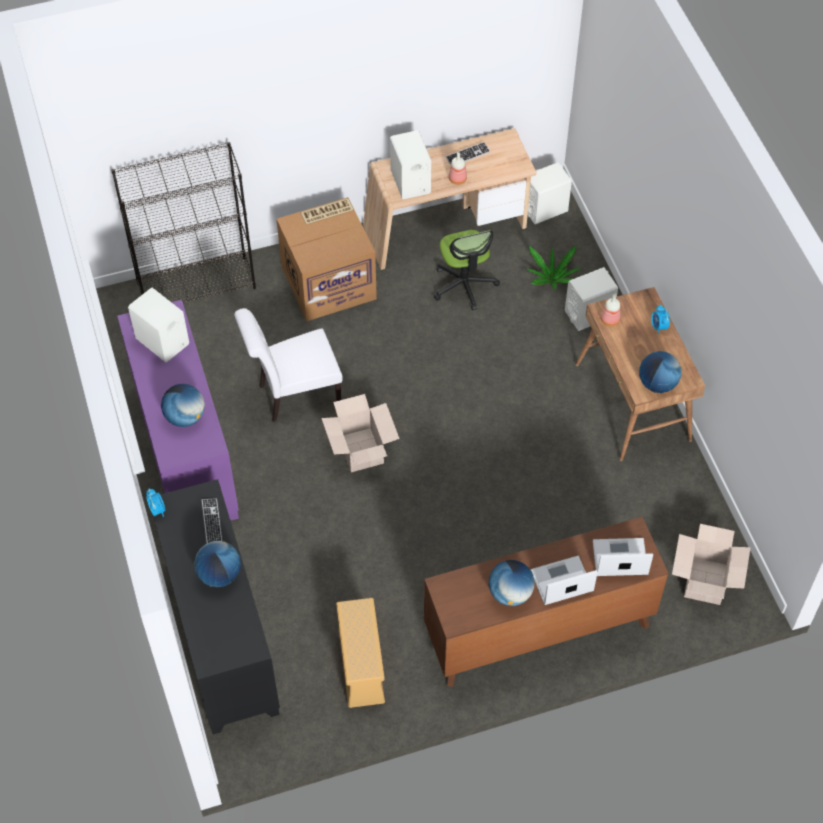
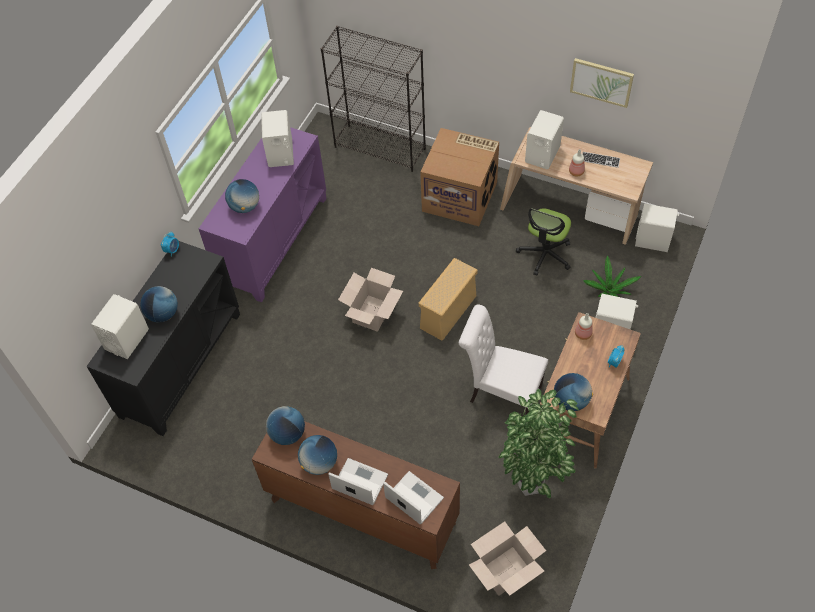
camera: 45 degrees right, 0 degrees up
keyboard [202,498,222,543] -> none
white chair [234,308,343,422] -> white chair moved to [459,305,548,415]
beige storage box [336,598,385,708] -> beige storage box moved to [419,258,477,341]
none -> white speaker [91,294,149,359]
none -> globe [266,406,305,445]
none -> potted plant [499,389,579,498]
none -> picture [570,58,634,108]

